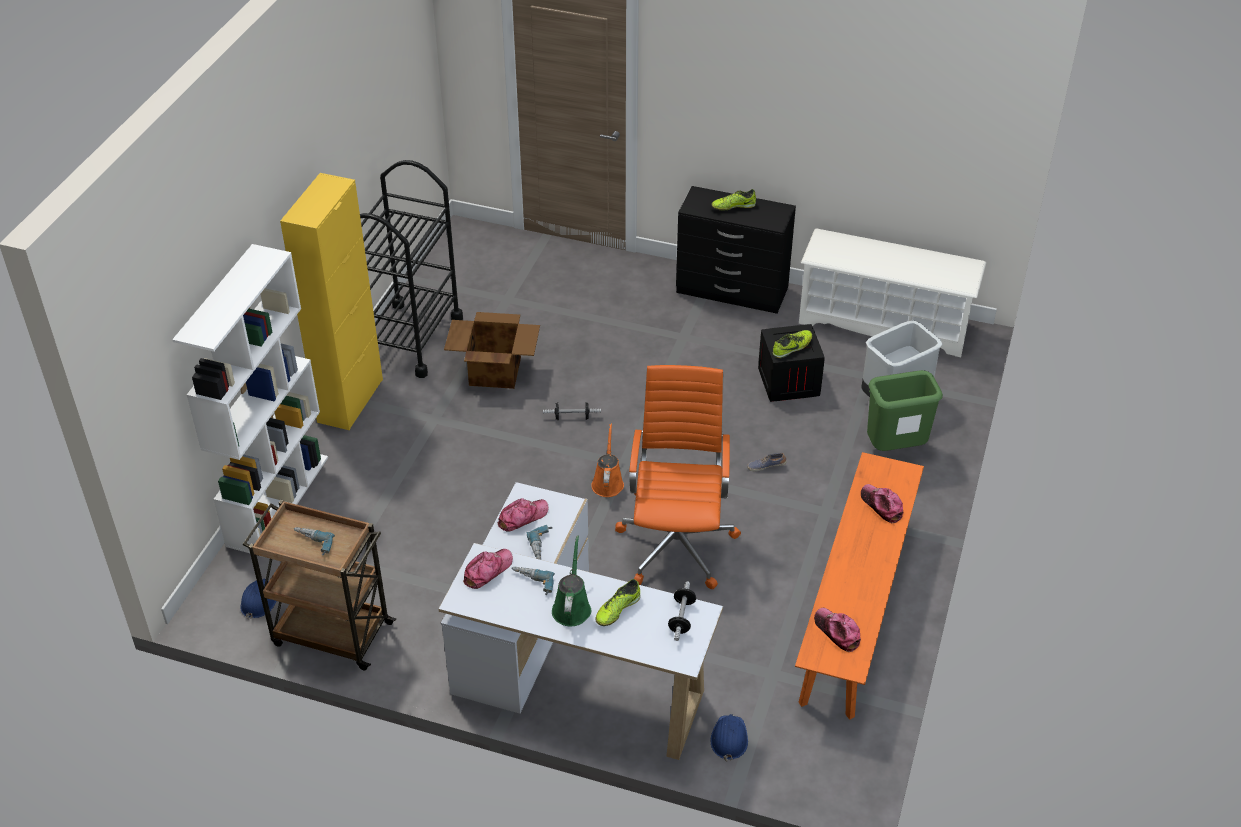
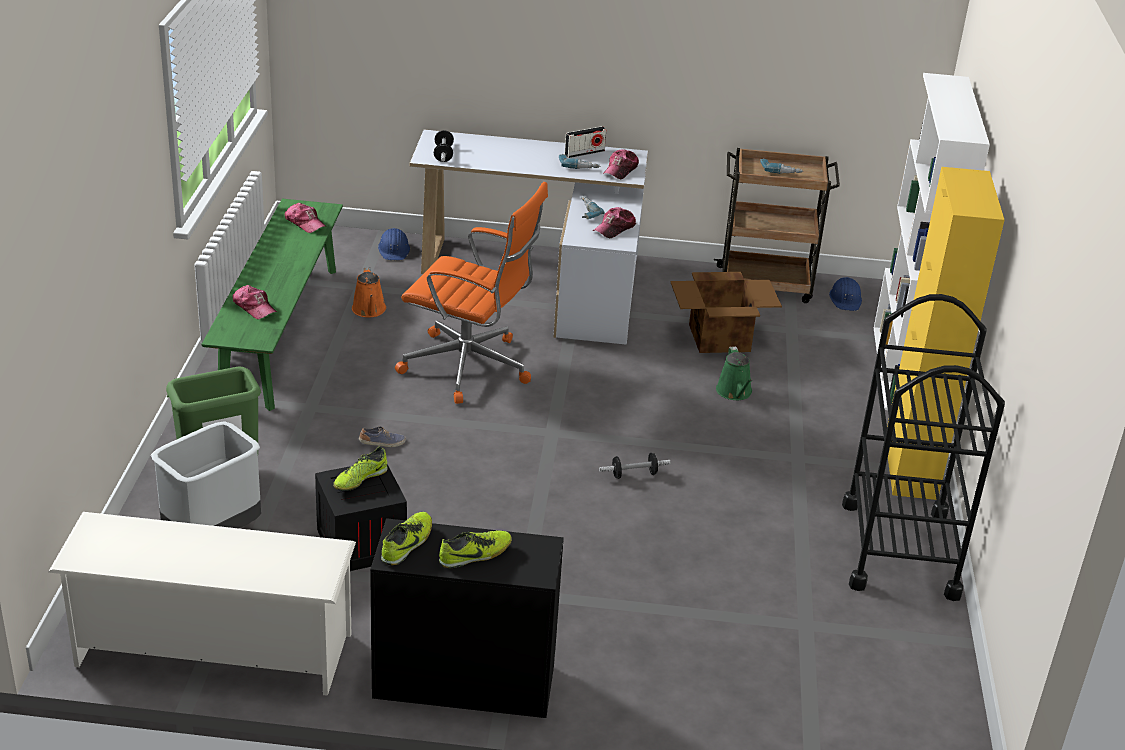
camera: 165 degrees right, 10 degrees down
cardboard box [444,312,540,389] -> cardboard box moved to [670,272,782,353]
green watering can [552,536,591,627] -> green watering can moved to [716,346,752,400]
orange watering can [591,423,624,497] -> orange watering can moved to [352,267,386,317]
shoe [596,579,641,626] -> shoe moved to [381,512,432,565]
orange office chair [615,365,741,589] -> orange office chair turned 60 degrees counterclockwise [395,182,548,404]
orange bench [795,452,924,720] -> green bench [201,199,343,411]
none -> radio [565,126,607,158]

